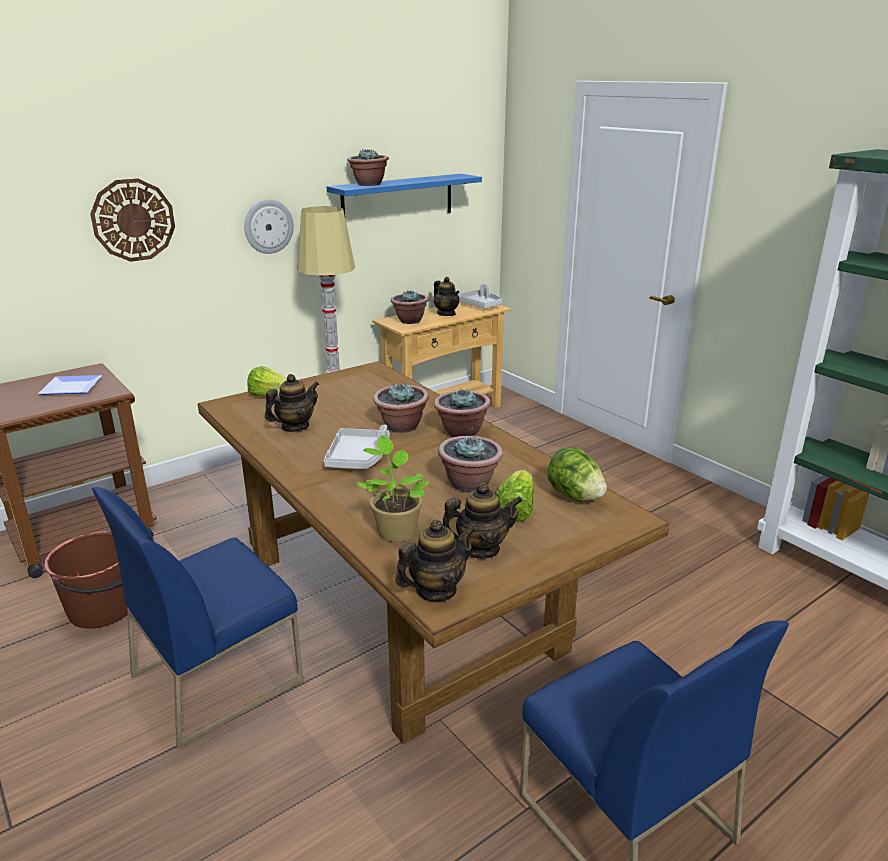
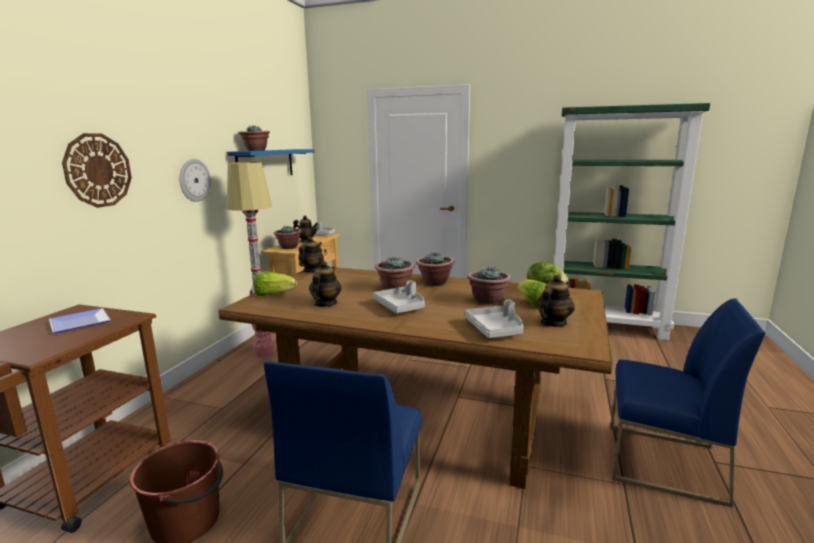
camera: 35 degrees left, 10 degrees down
potted plant [356,435,430,542] -> grey tray [465,299,523,338]
teapot [395,519,475,602] -> teapot moved to [299,236,324,273]

